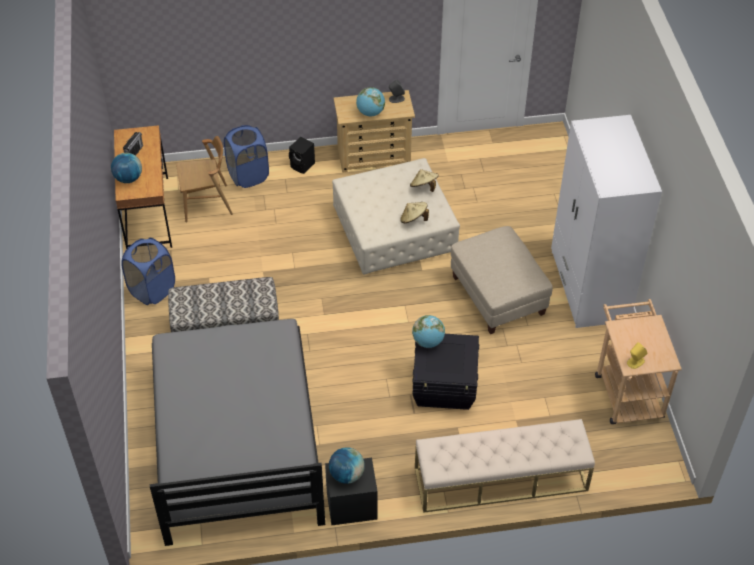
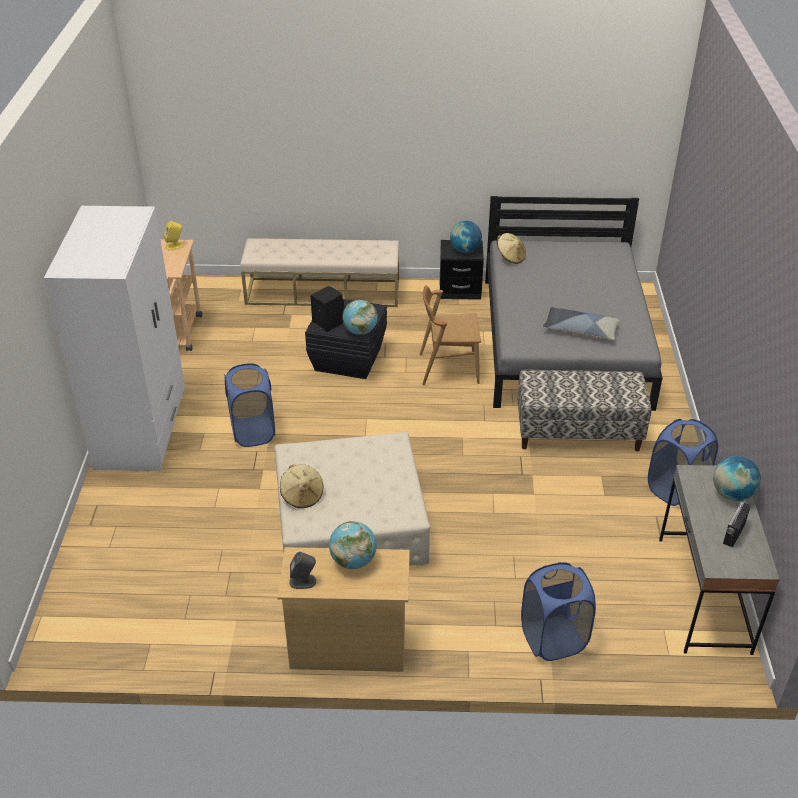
camera: 170 degrees left, 10 degrees down
brown desk [114,125,172,249] -> grey desk [659,465,780,655]
brown chair [176,136,233,223] -> brown chair moved to [420,286,481,385]
black speaker [289,137,315,174] -> black speaker moved to [310,286,344,332]
beige hat [400,202,429,223] -> beige hat moved to [497,233,526,264]
beige ottoman [451,226,553,334] -> blue laundry basket [225,363,275,447]
none -> pillow [543,307,620,340]

